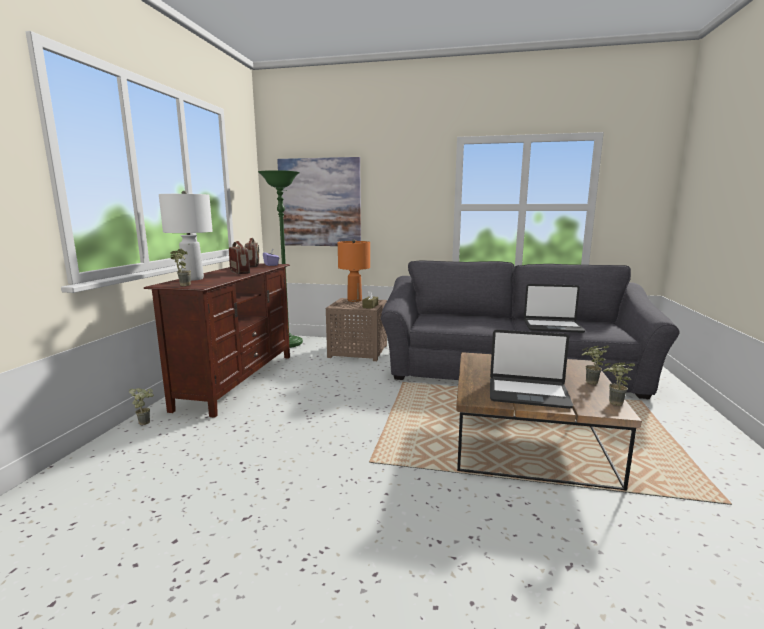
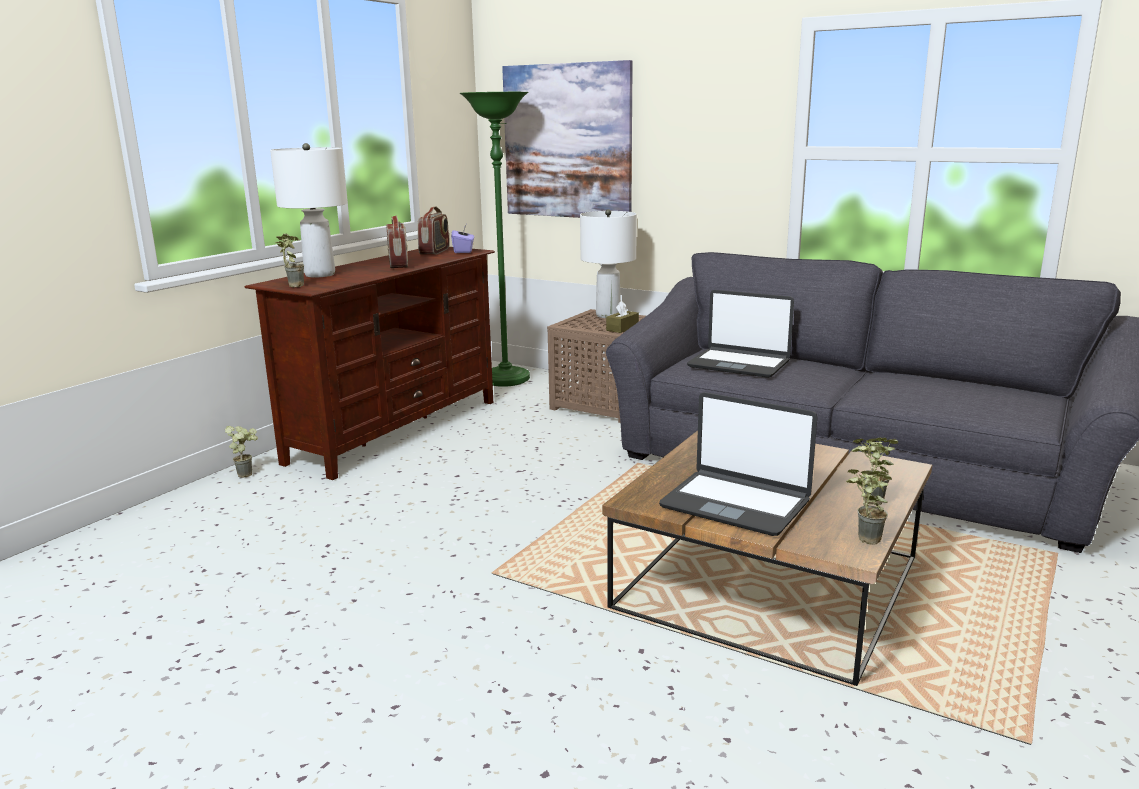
camera: 20 degrees right, 5 degrees up
orange table lamp [338,239,370,302] -> white table lamp [580,209,637,318]
laptop [524,284,586,333] -> laptop moved to [687,290,794,378]

